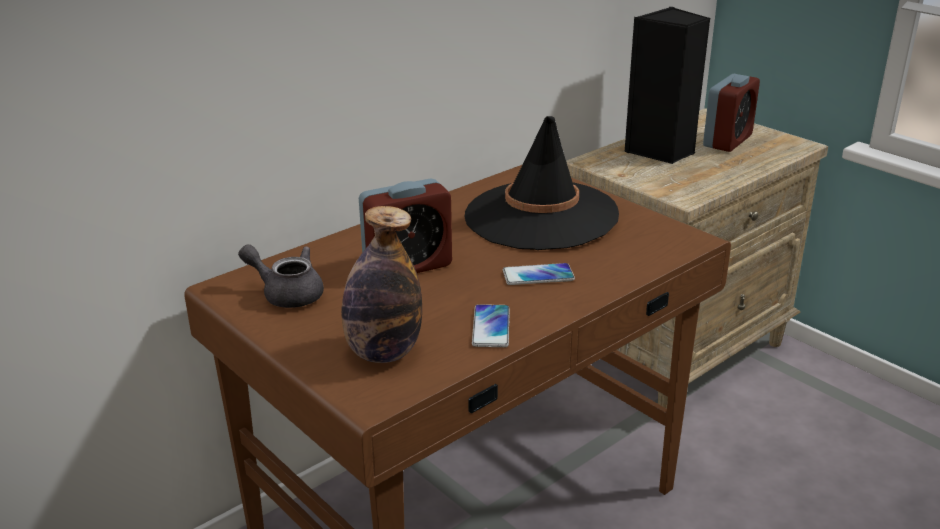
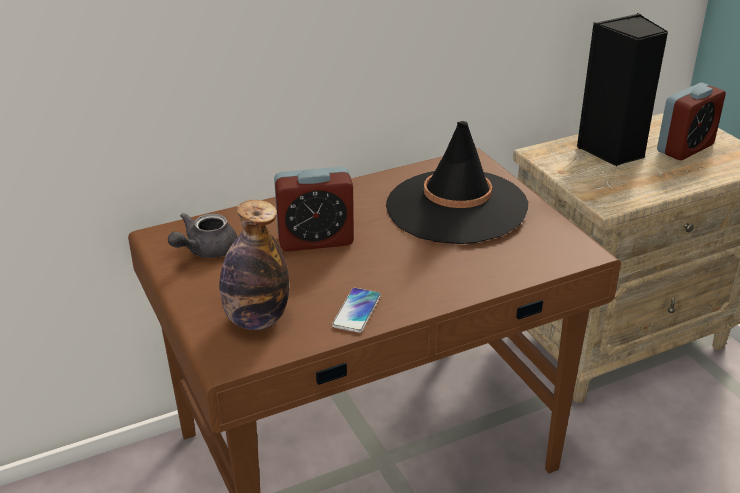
camera: 15 degrees right, 5 degrees up
grey teapot [238,244,324,308] -> grey teapot turned 90 degrees counterclockwise [168,213,237,258]
phone [503,263,575,285] -> none

